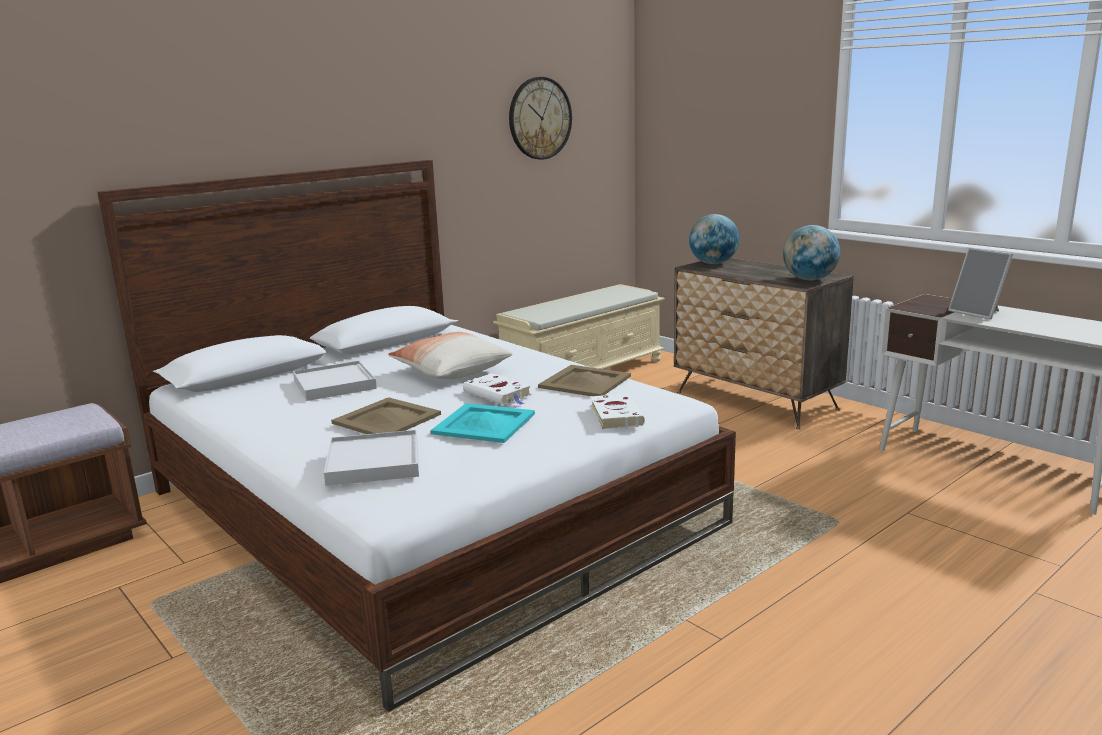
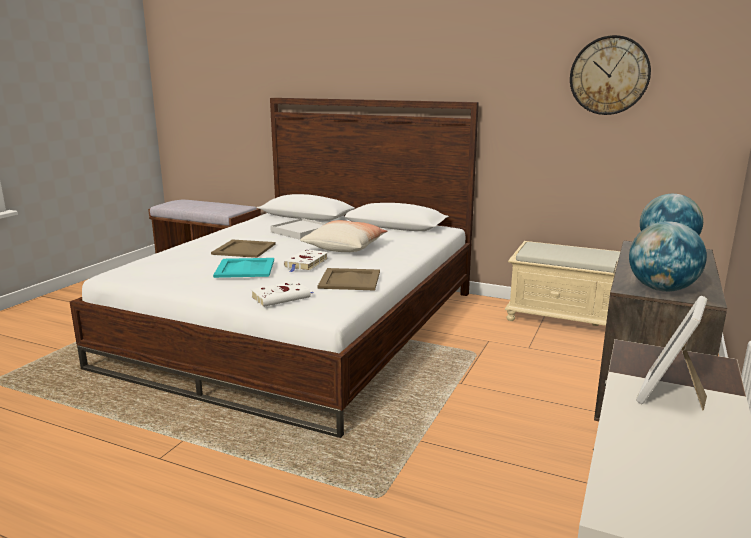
camera: 65 degrees right, 0 degrees up
white tray [324,430,419,486] -> none

